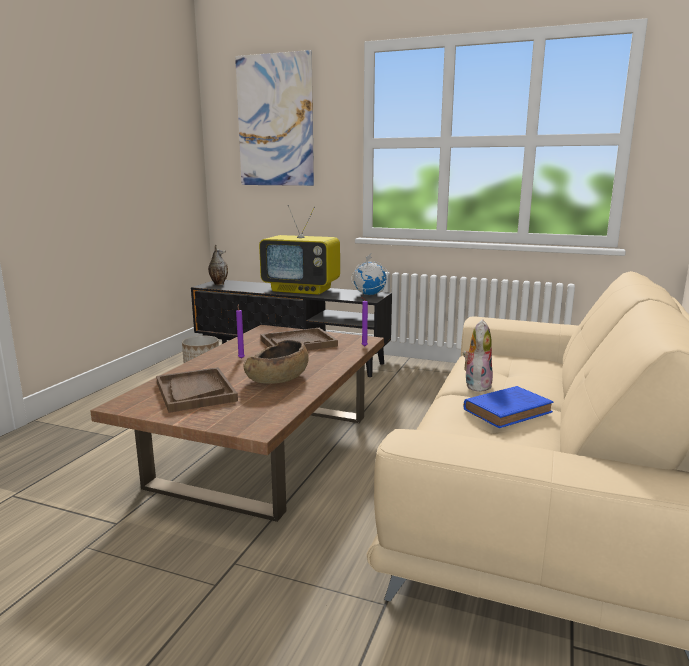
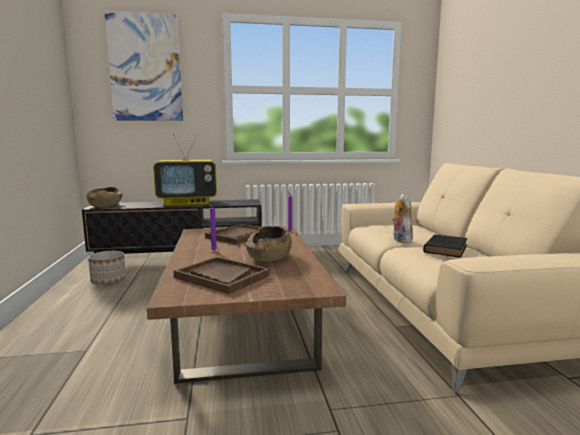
camera: 30 degrees left, 5 degrees down
vase [208,245,228,285] -> brown bowl [87,187,122,207]
globe [351,254,388,295] -> none
blue book [464,386,553,428] -> black book [423,234,467,257]

